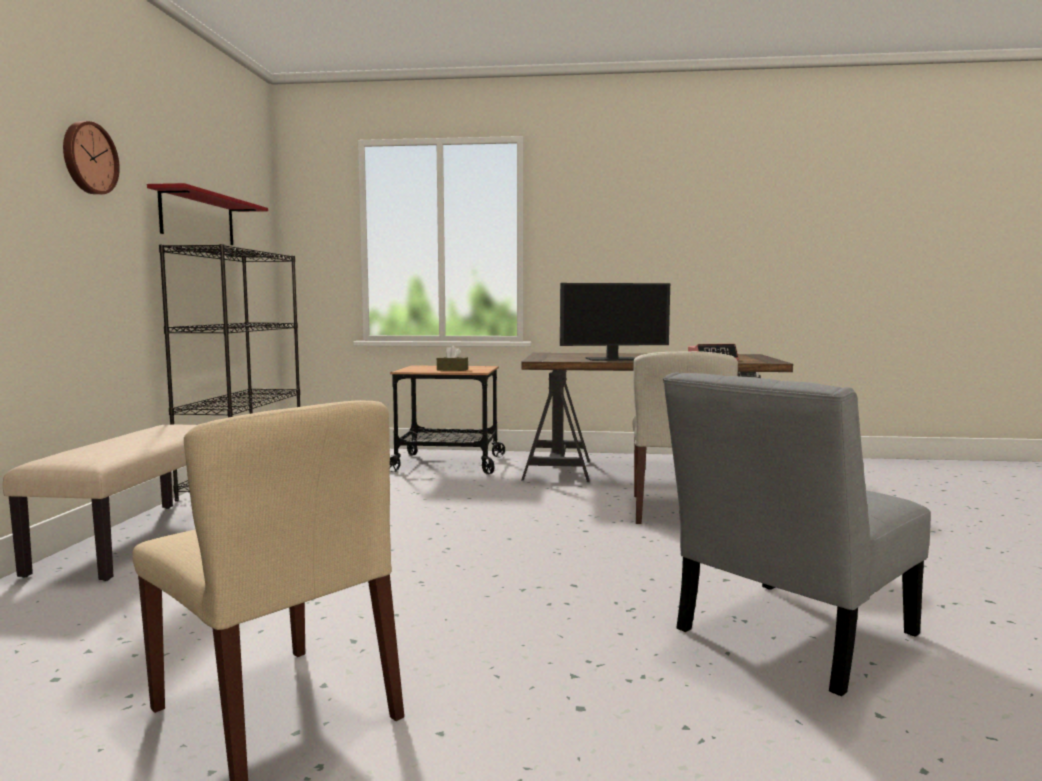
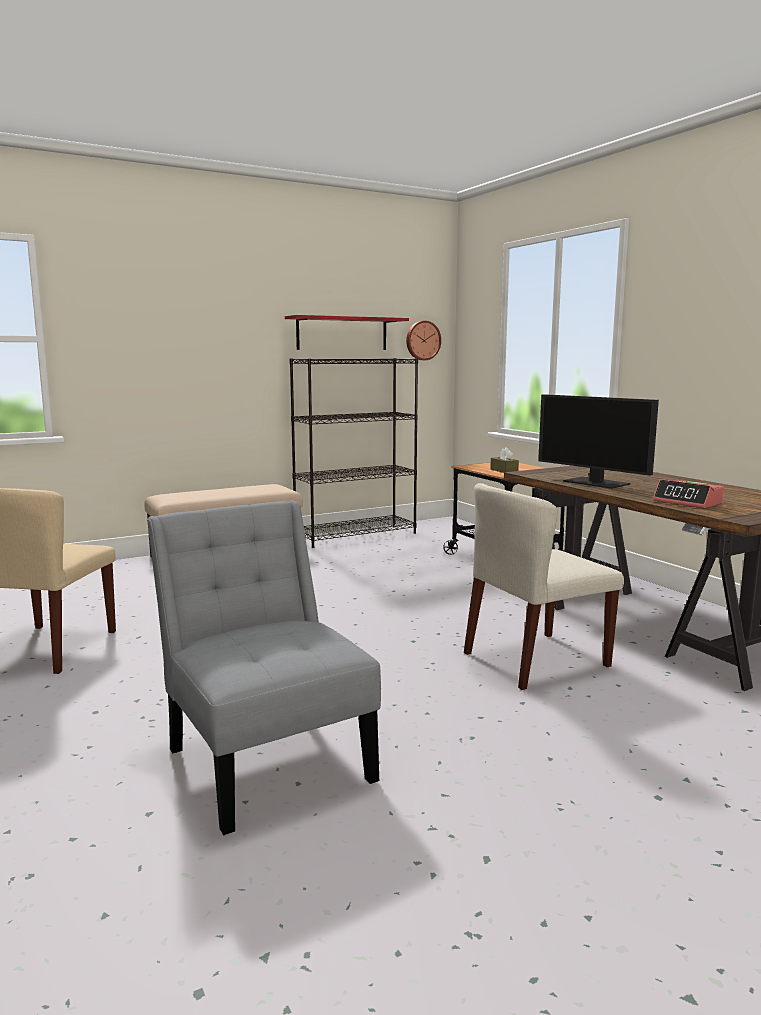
camera: 55 degrees right, 5 degrees up
wall clock [63,121,120,195] -> wall clock moved to [406,321,441,360]
grey chair [663,372,931,696] -> grey chair turned 45 degrees clockwise [147,500,381,835]

